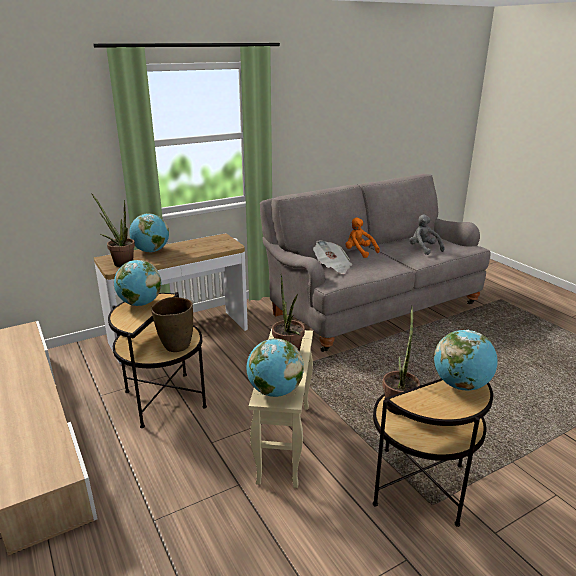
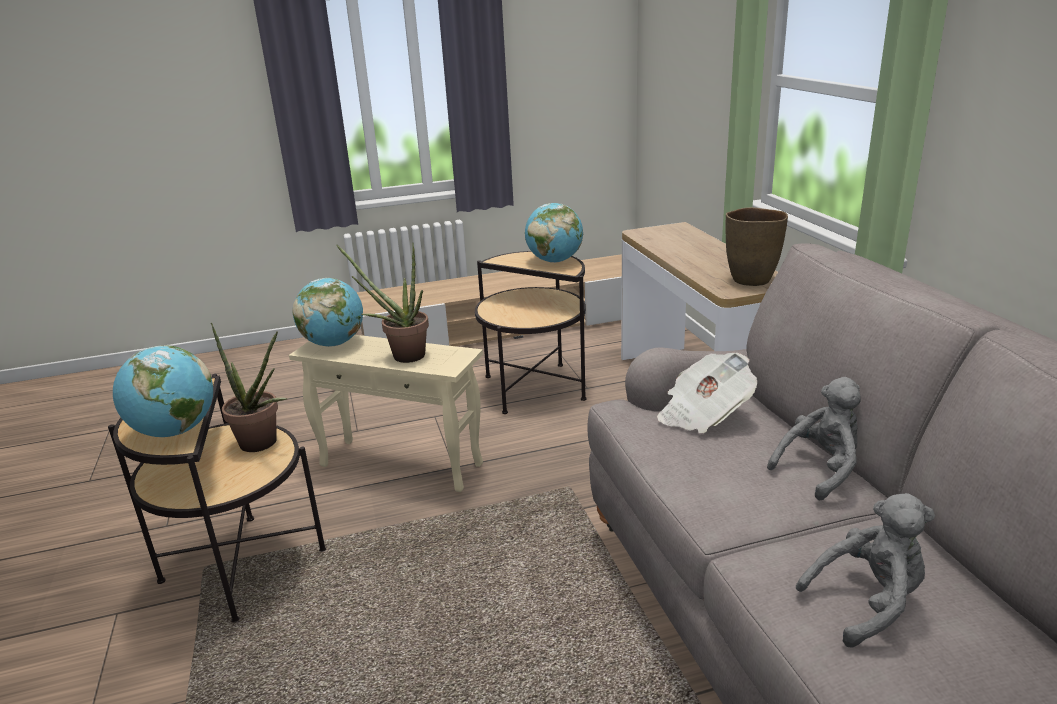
camera: 105 degrees right, 0 degrees up
potted plant [91,193,135,267] -> none
globe [129,214,169,252] -> none
brown vase [151,297,193,352] -> brown vase moved to [725,207,788,286]
orange plush toy [345,218,380,258] -> grey plush toy [767,377,861,501]

